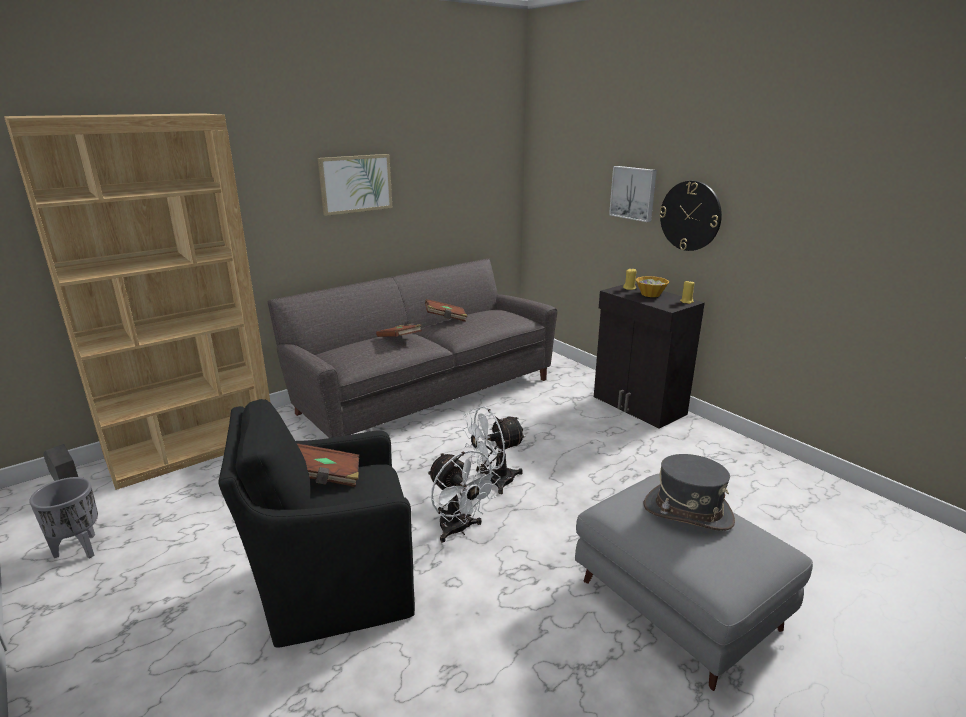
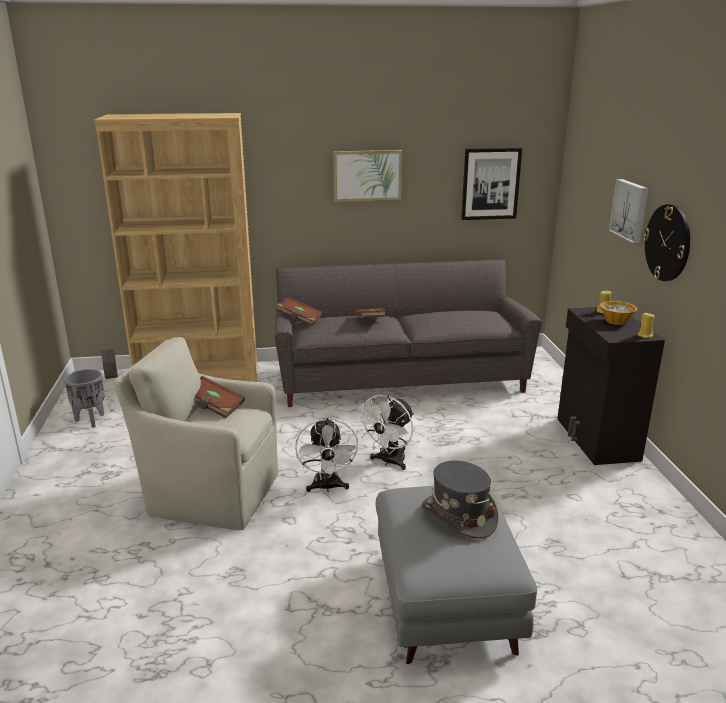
camera: 30 degrees right, 0 degrees up
black armchair [218,399,415,648] -> beige armchair [113,337,278,530]
brown book [425,299,468,322] -> brown book moved to [276,297,323,326]
white fan [462,406,526,494] -> white fan turned 60 degrees counterclockwise [356,394,414,470]
none -> picture [461,148,522,220]

